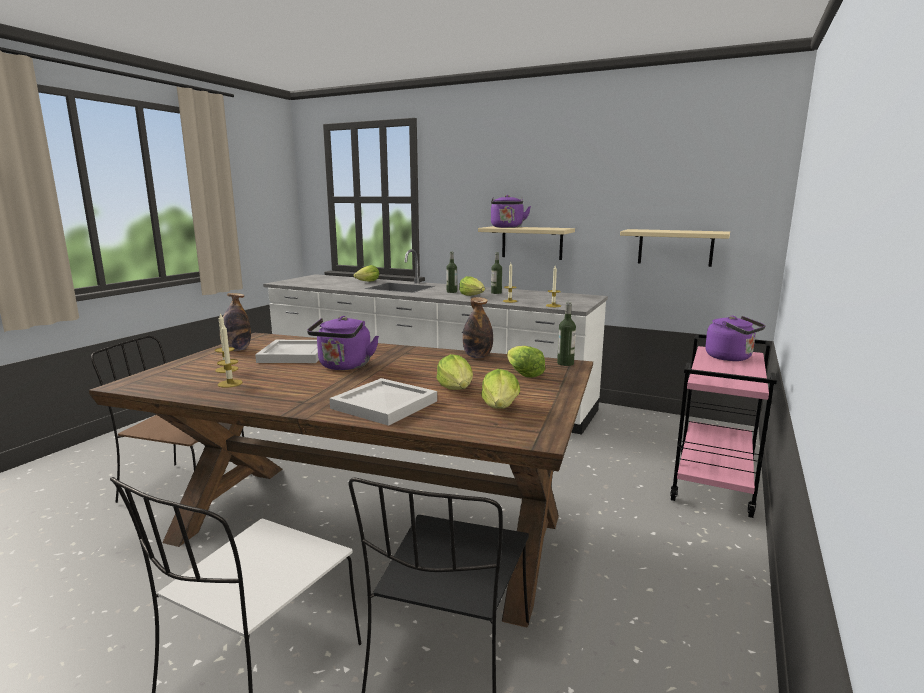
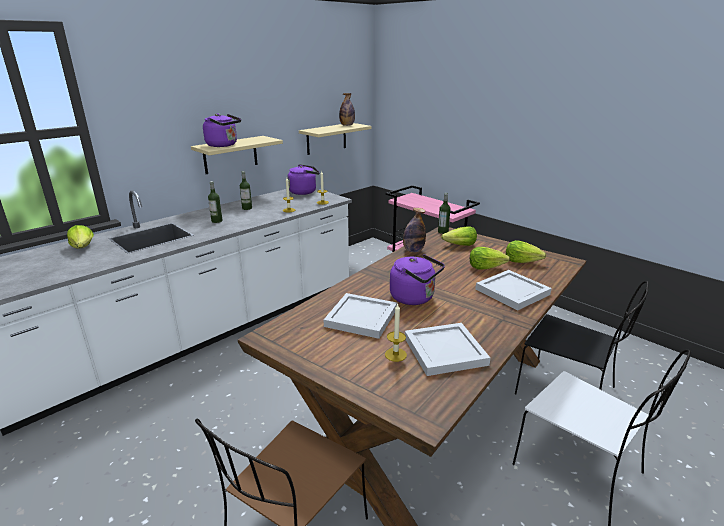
camera: 70 degrees left, 10 degrees up
candle [217,323,242,388] -> white tray [405,323,490,376]
bottle [220,293,251,351] -> bottle moved to [339,93,355,126]
lettuce [459,276,485,296] -> none
purple kettle [705,316,766,361] -> purple kettle moved to [288,164,320,195]

